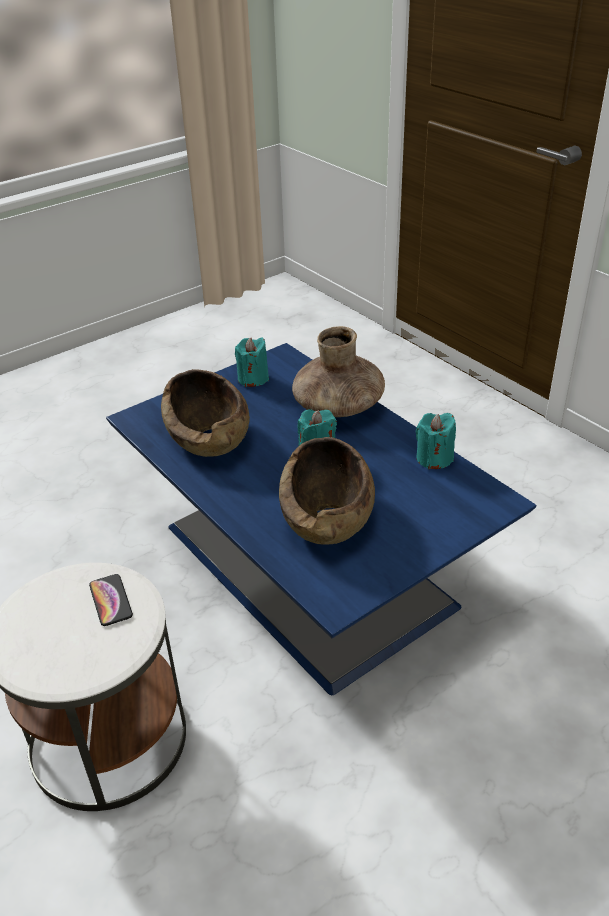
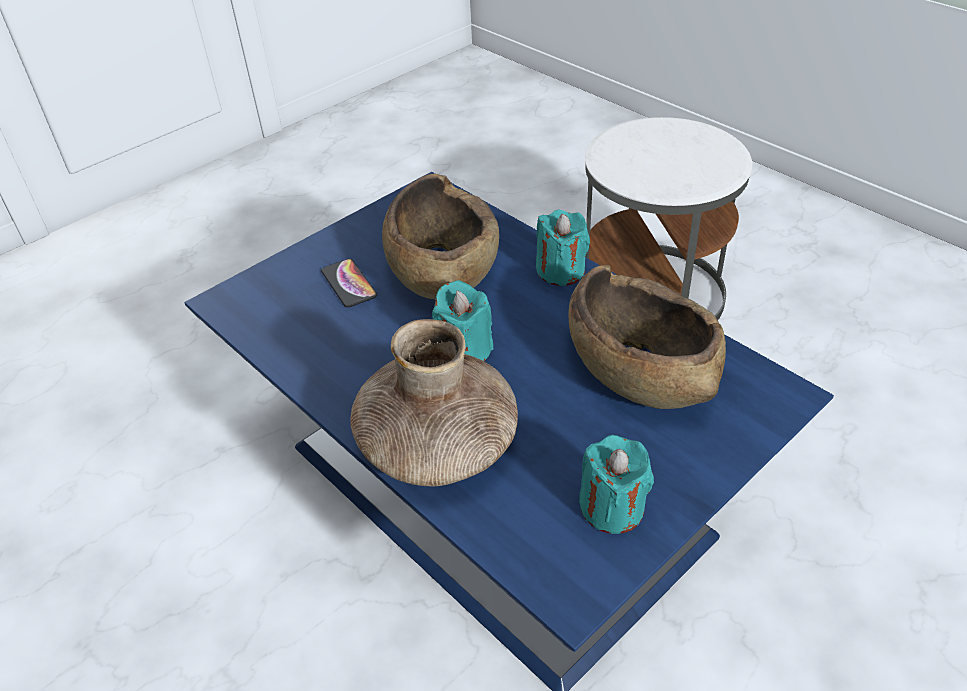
camera: 175 degrees right, 5 degrees up
phone [89,574,133,626] -> phone moved to [321,259,377,307]
turquoise candle [416,413,456,469] -> turquoise candle moved to [536,210,590,286]

